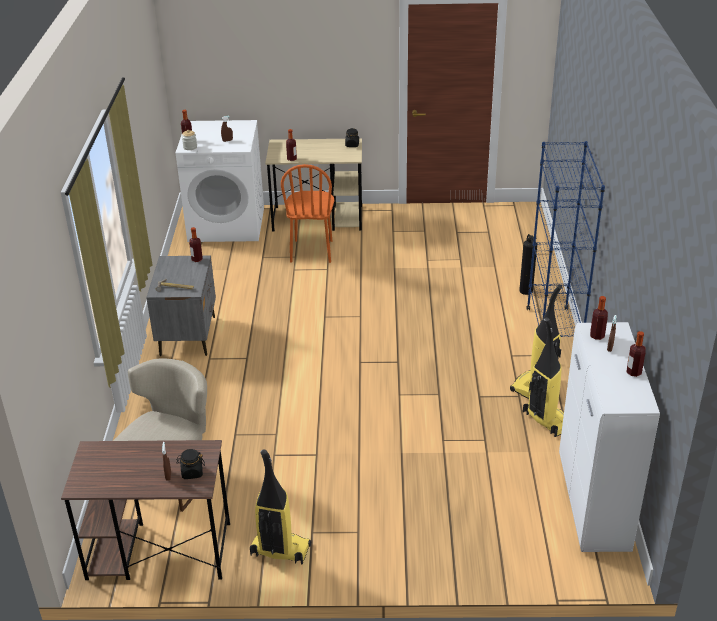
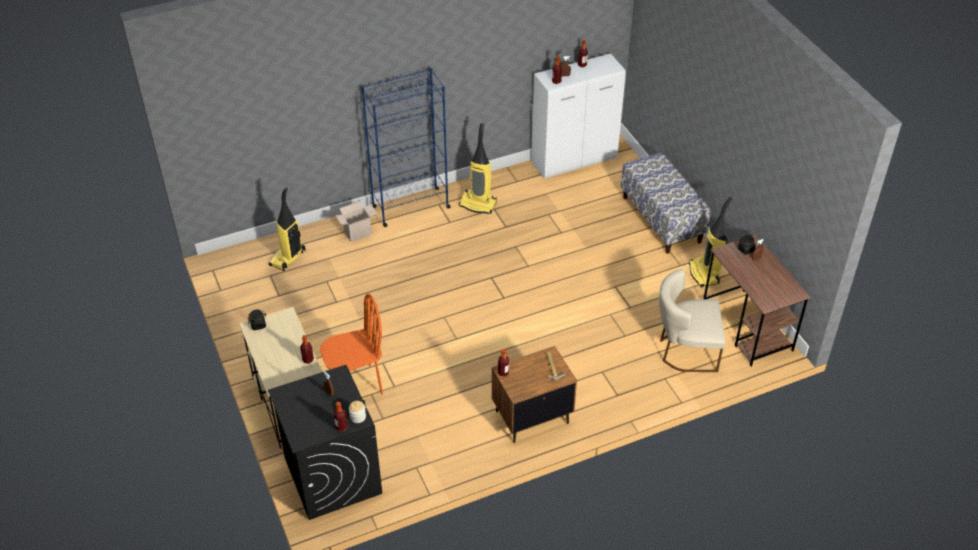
camera: 115 degrees left, 10 degrees up
grey nightstand [146,255,216,356] -> brown nightstand [492,346,577,443]
white washing machine [176,120,264,242] -> black washing machine [268,365,382,520]
fire extinguisher [519,234,537,295] -> cardboard box [335,202,377,242]
vacuum cleaner [523,317,564,437] -> vacuum cleaner moved to [268,188,306,271]
none -> bench [621,153,711,254]

